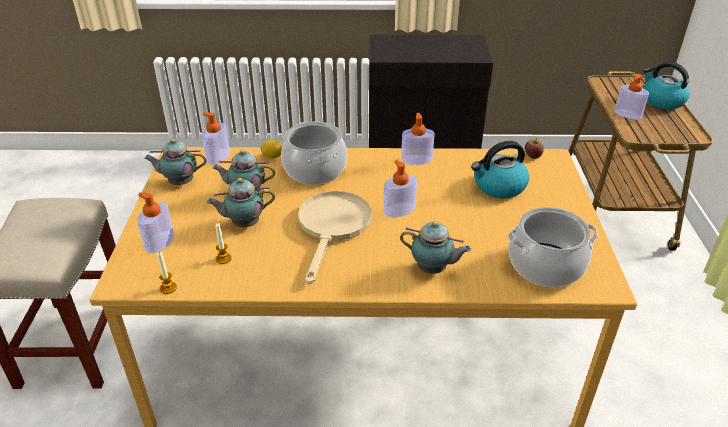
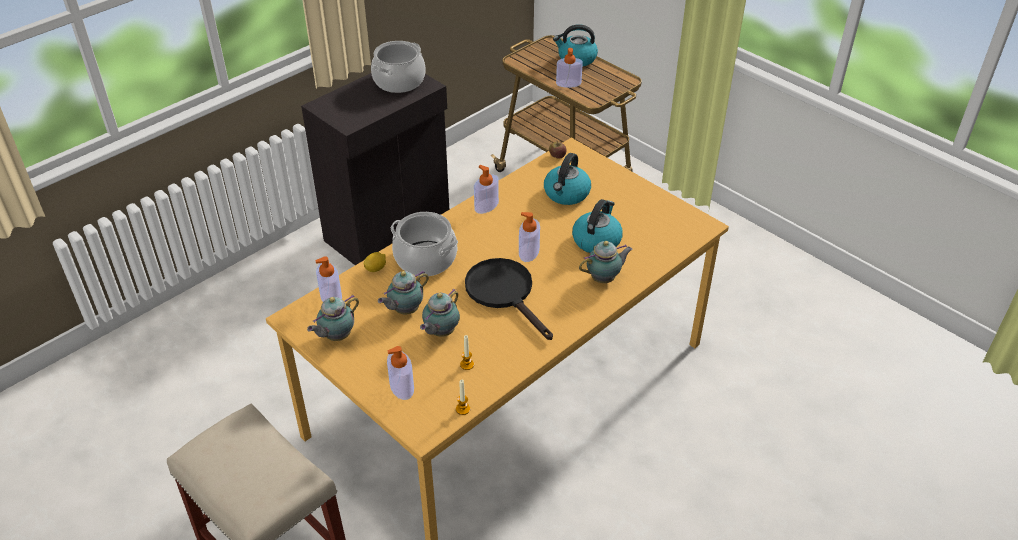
camera: 45 degrees left, 5 degrees up
beige frying pan [298,191,372,285] -> black frying pan [465,258,553,340]
cooking pot [508,207,598,287] -> cooking pot moved to [371,41,426,93]
none -> kettle [572,199,623,253]

